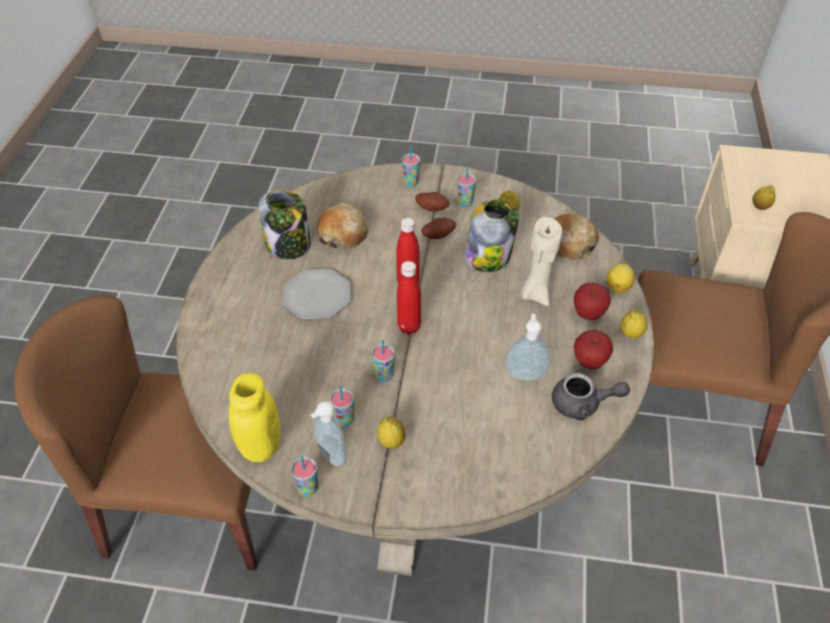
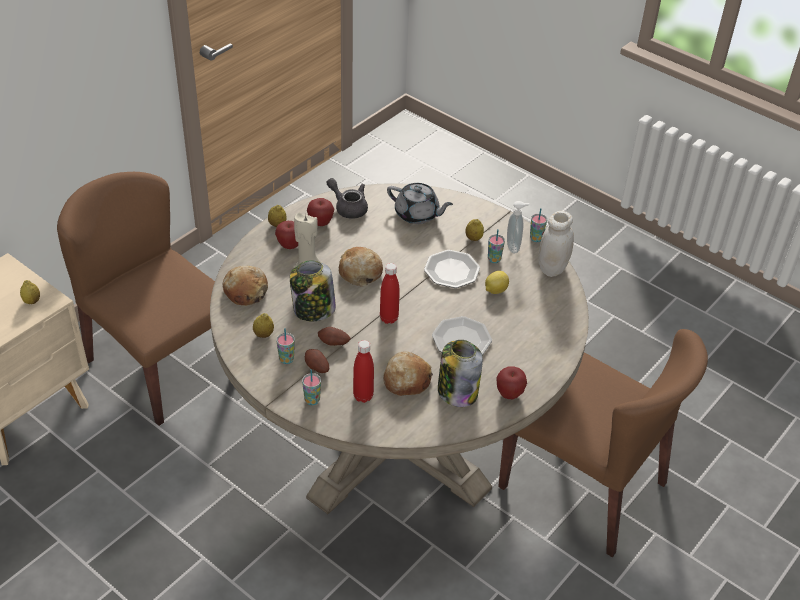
camera: 150 degrees left, 5 degrees down
yellow jar [229,373,281,462] -> white jar [538,211,574,277]
cup [372,340,395,382] -> plate [424,250,480,288]
red bottle [397,261,421,334] -> red bottle moved to [353,340,374,403]
soap dispenser [505,314,551,381] -> none
lemon [607,264,635,293] -> lemon moved to [485,271,509,294]
none -> bread [339,247,383,287]
none -> grey teapot [387,183,453,224]
none -> apple [496,366,527,399]

